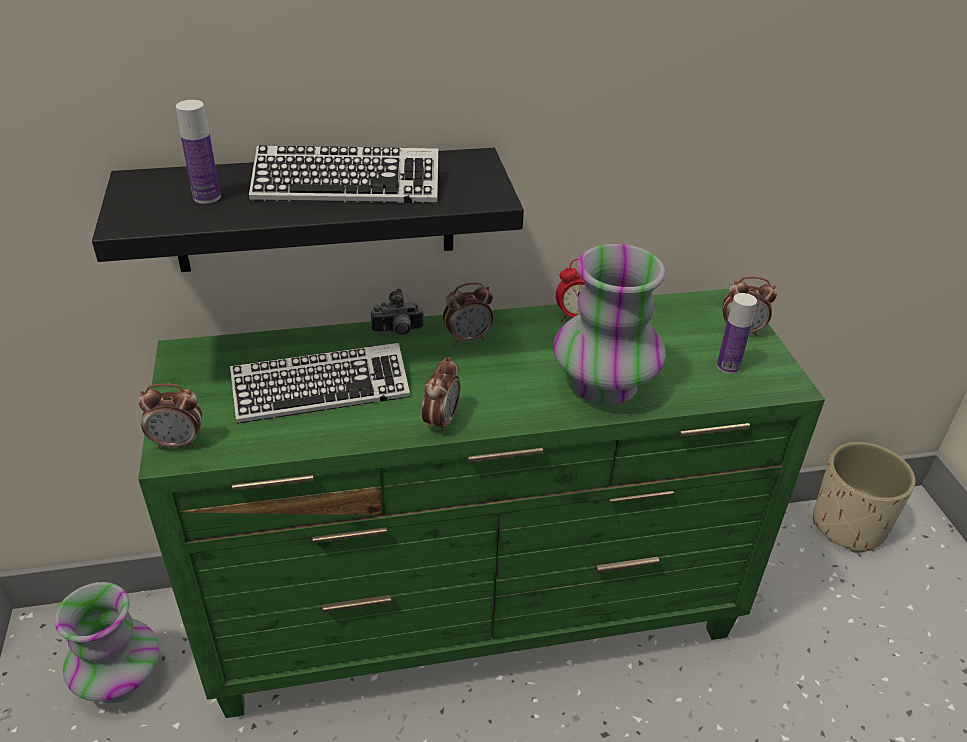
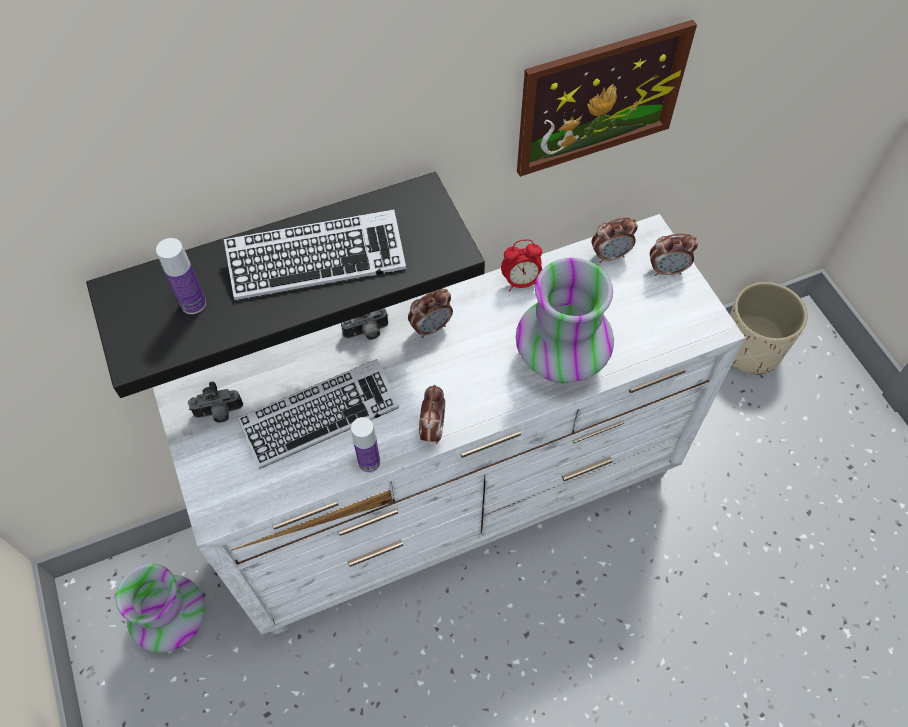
camera: 10 degrees left, 20 degrees up
green dresser [138,288,825,718] -> white dresser [153,214,745,635]
alarm clock [138,383,202,449] -> alarm clock moved to [592,217,638,263]
bottle [717,293,757,374] -> bottle moved to [351,417,380,473]
none -> camera [188,382,243,423]
none -> picture [517,20,697,177]

